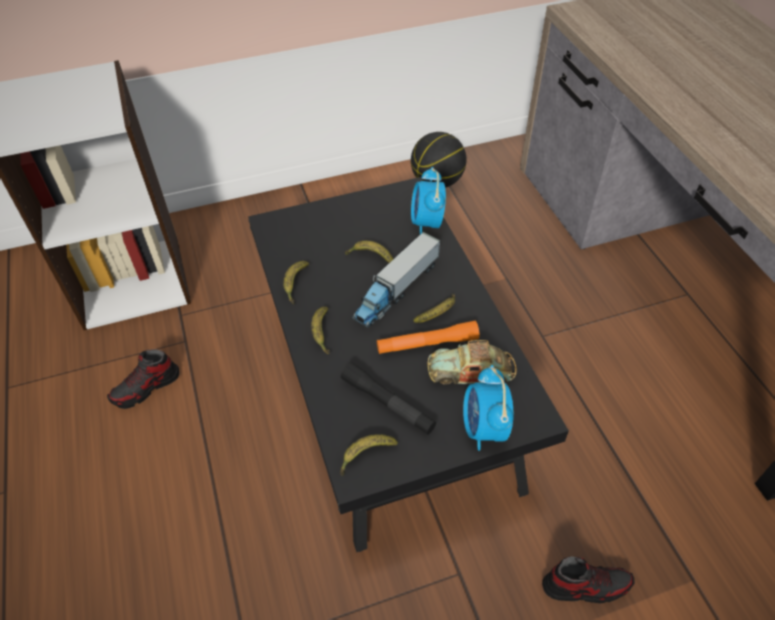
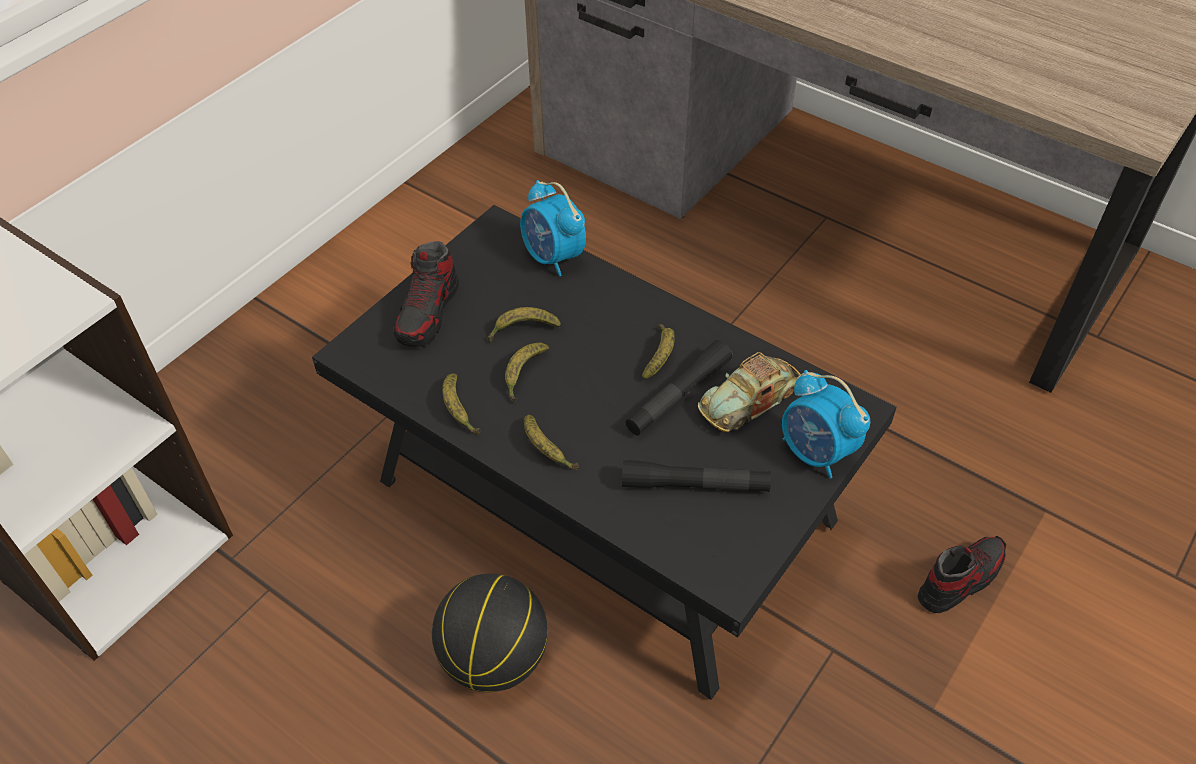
camera: 35 degrees left, 0 degrees up
shoe [107,349,180,409] -> shoe moved to [393,241,459,347]
banana [340,434,398,476] -> banana moved to [505,343,549,404]
toy truck [352,232,440,328] -> none
orange flashlight [377,321,479,354] -> black flashlight [626,340,732,436]
basketball [411,132,467,188] -> basketball moved to [432,574,548,692]

